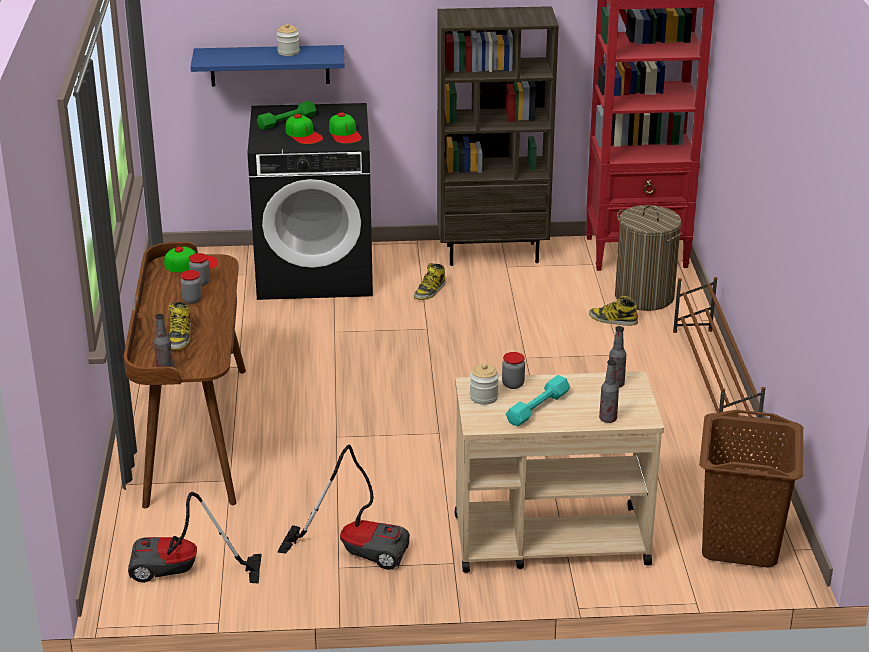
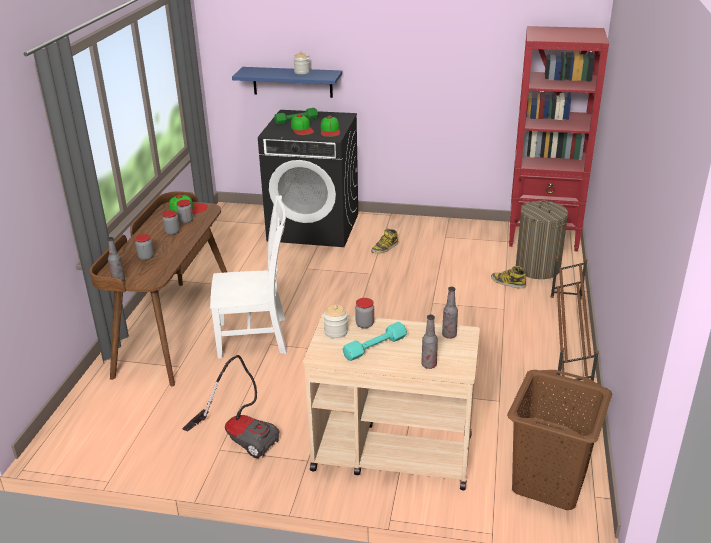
camera: 15 degrees right, 0 degrees up
vacuum cleaner [128,492,262,583] -> none
boot [168,302,191,350] -> jar [135,234,154,260]
brown bookcase [437,6,559,266] -> none
none -> white chair [210,195,287,359]

